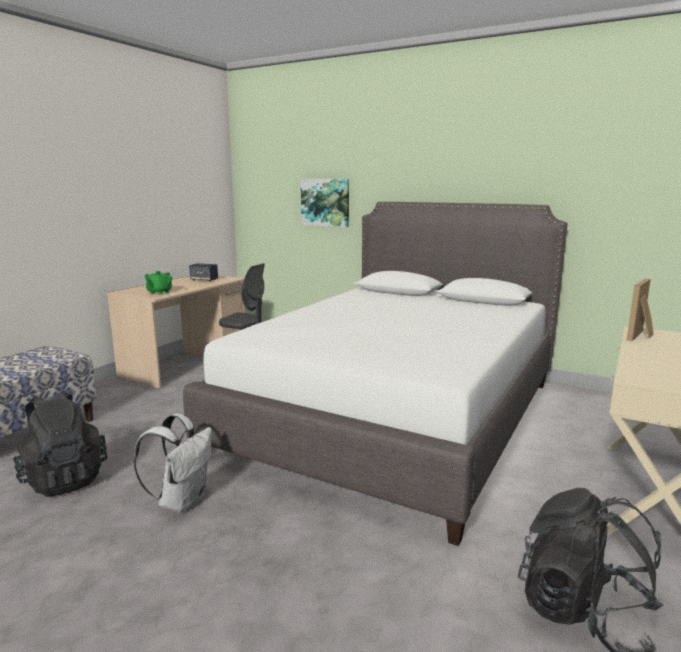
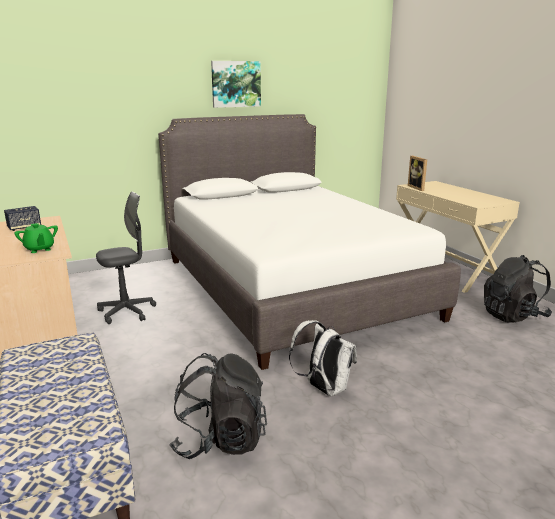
camera: 55 degrees left, 5 degrees up
picture [301,179,349,227] -> picture moved to [211,61,261,108]

